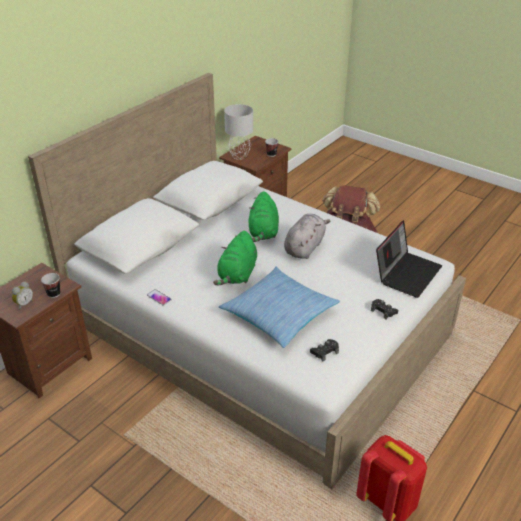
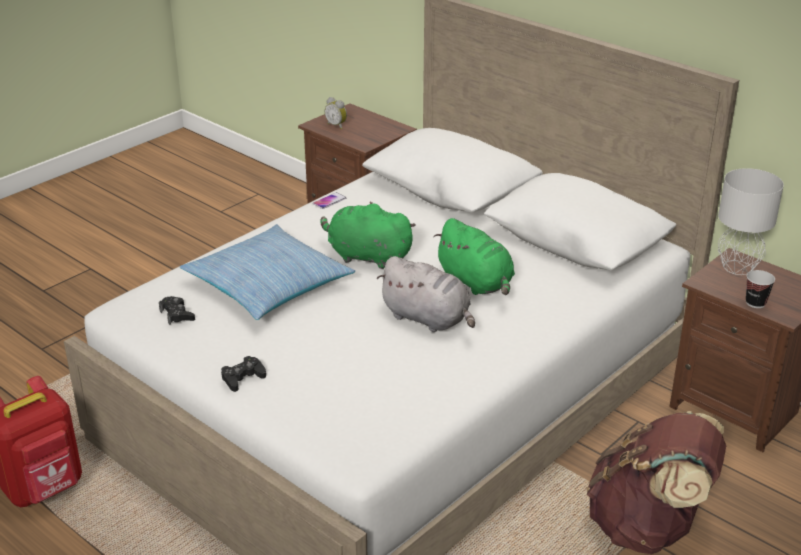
camera: 95 degrees right, 5 degrees down
cup [41,273,61,298] -> none
green plush toy [249,191,279,242] -> green plush toy turned 135 degrees counterclockwise [434,218,515,295]
laptop [376,220,442,298] -> none

